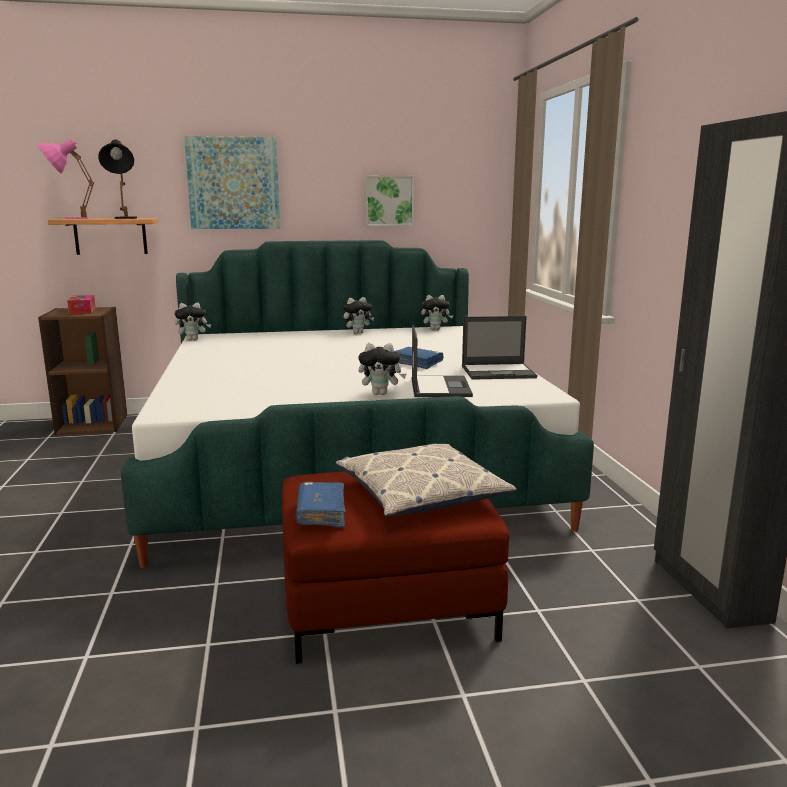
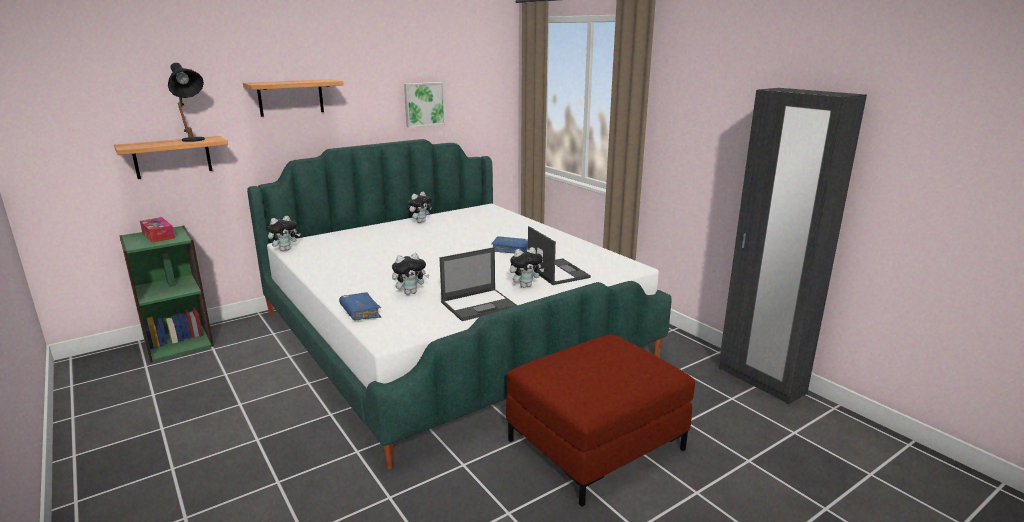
camera: 25 degrees left, 5 degrees up
pink table lamp [38,139,94,219] -> none
brown bookcase [38,307,127,435] -> green bookcase [119,225,214,362]
picture [184,136,280,229] -> shelf [243,79,344,117]
blue book [296,482,346,527] -> blue book moved to [339,292,381,320]
pillow [336,444,516,517] -> none
plush toy [421,295,453,330] -> plush toy moved to [392,253,430,295]
laptop [462,316,537,380] -> laptop moved to [439,247,517,321]

